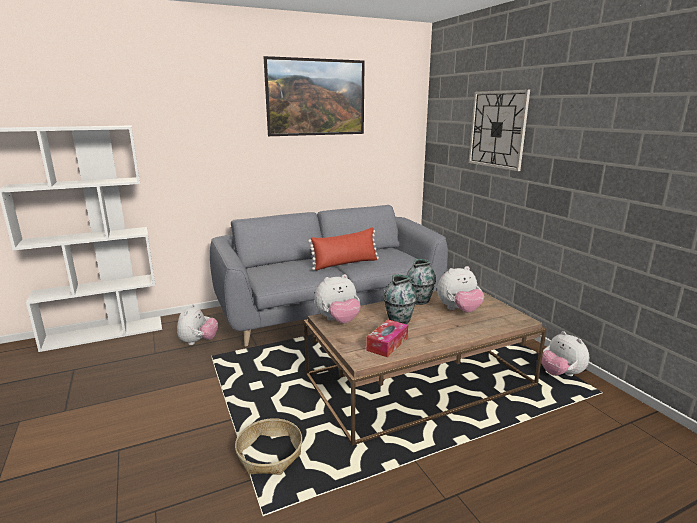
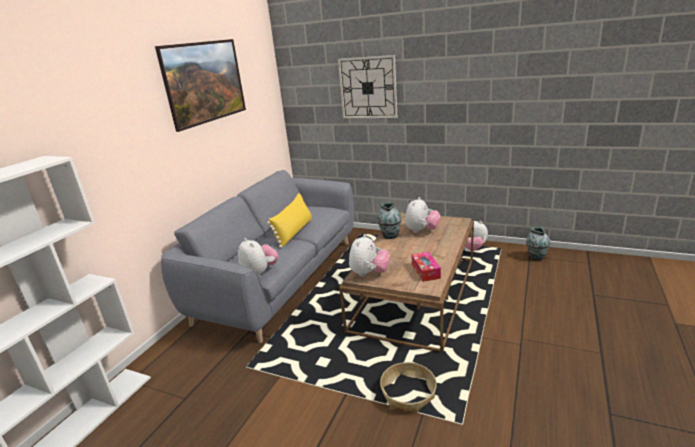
camera: 40 degrees left, 5 degrees up
plush toy [177,304,218,345] -> plush toy moved to [238,238,279,277]
red pillow [308,227,379,270] -> yellow pillow [267,193,312,248]
vase [383,275,417,324] -> vase moved to [526,227,550,260]

